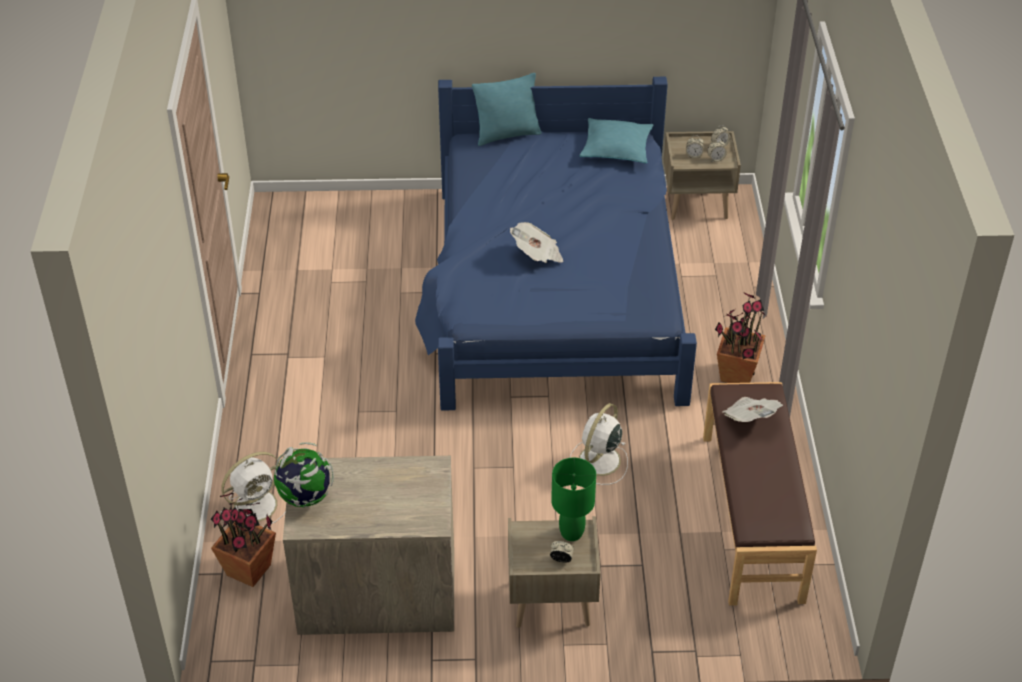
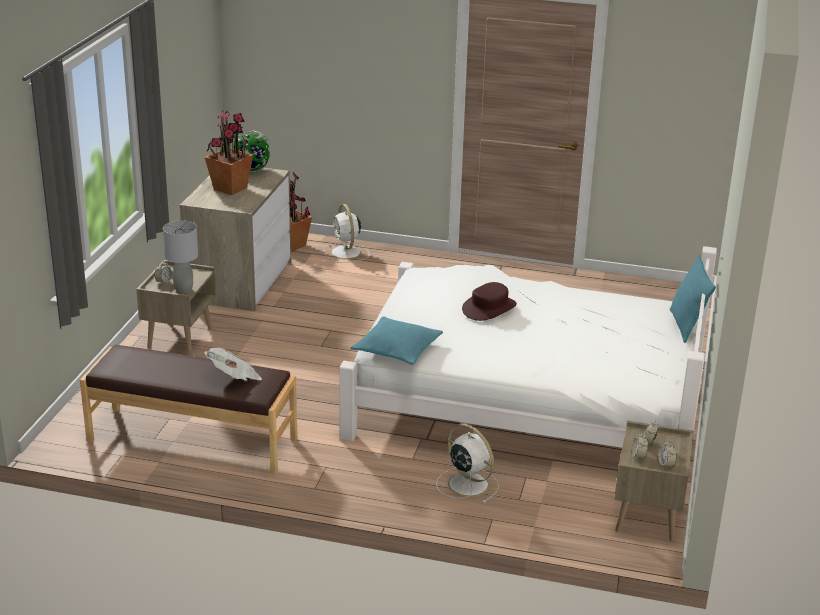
camera: 105 degrees right, 15 degrees down
blue bed [415,77,697,411] -> white bed [339,246,717,448]
newspaper [510,222,563,263] -> brown hat [462,282,517,321]
green table lamp [551,458,596,541] -> grey table lamp [163,220,198,293]
white fan [570,403,628,485] -> white fan moved to [436,424,499,503]
turquoise pillow [580,118,653,164] -> turquoise pillow moved to [351,316,443,365]
potted plant [715,292,766,383] -> potted plant moved to [205,110,253,195]

